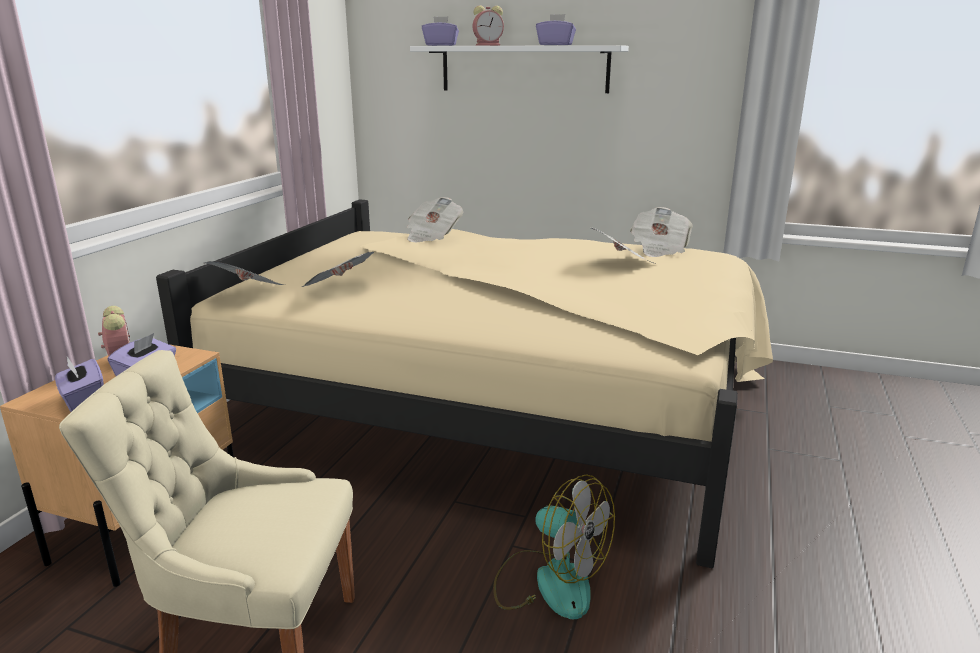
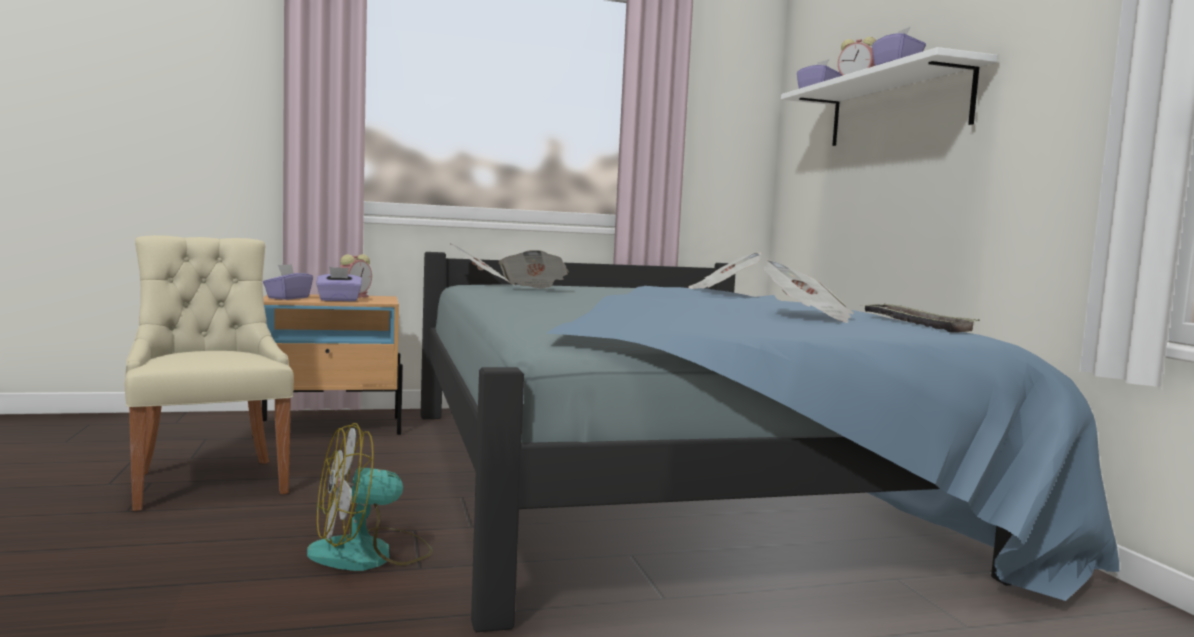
camera: 55 degrees right, 15 degrees down
beige bed [156,199,773,568] -> blue bed [421,252,1119,632]
fan [493,474,615,619] -> fan turned 60 degrees clockwise [307,423,432,571]
newspaper [630,207,693,257] -> tray [860,304,980,332]

